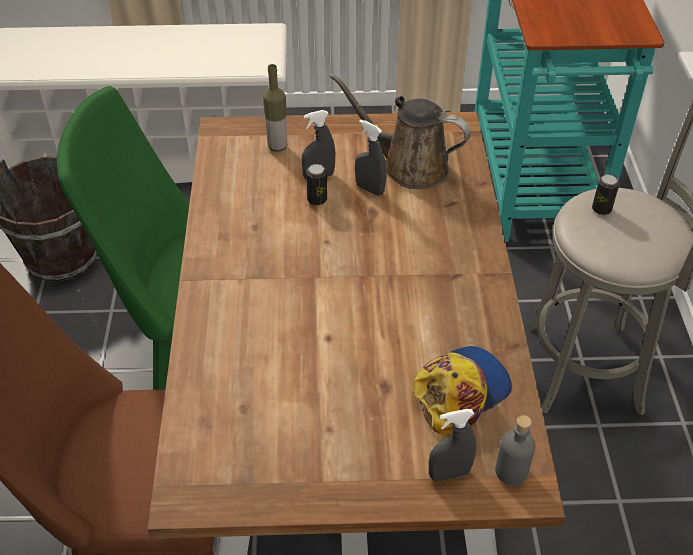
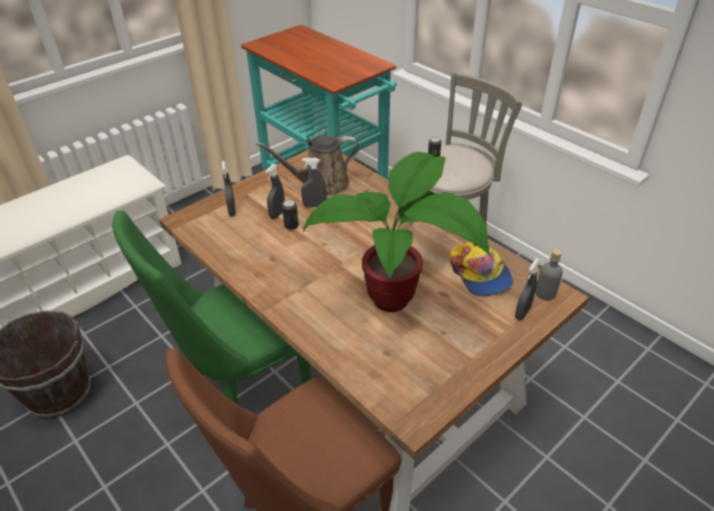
camera: 40 degrees left, 5 degrees down
bottle [263,64,288,152] -> grey spray bottle [222,161,236,216]
cap [413,346,512,435] -> cap turned 150 degrees clockwise [449,242,513,296]
none -> potted plant [303,152,490,312]

